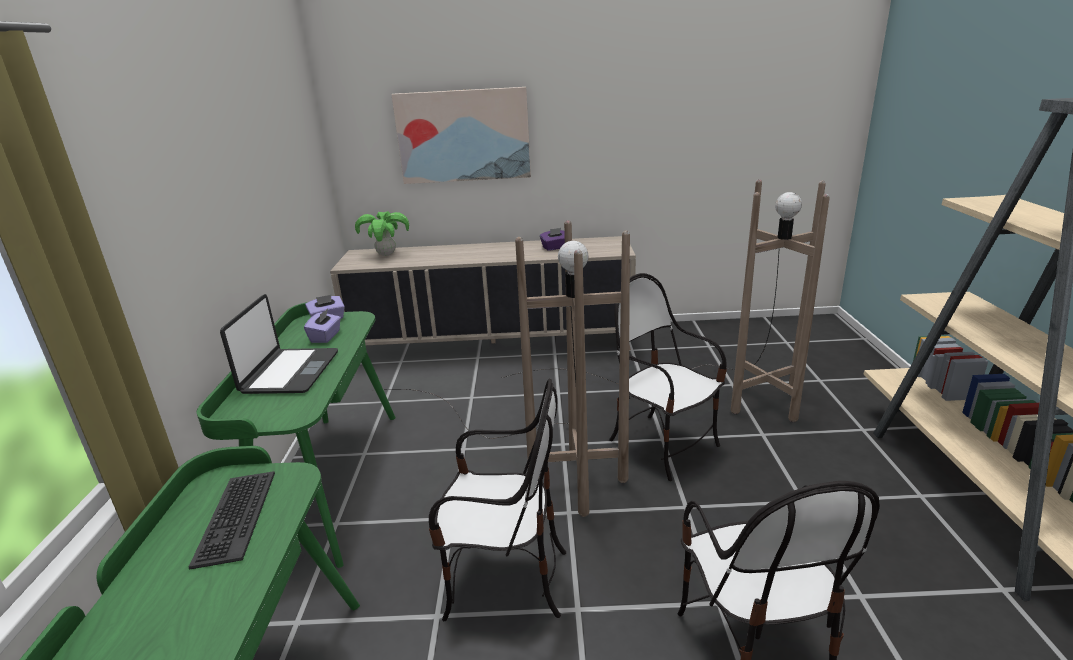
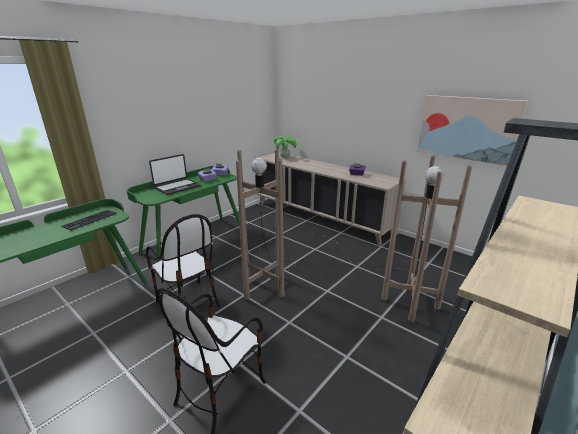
camera: 40 degrees right, 0 degrees up
picture [391,87,531,184] -> picture moved to [417,95,528,166]
chair [609,273,727,481] -> none

